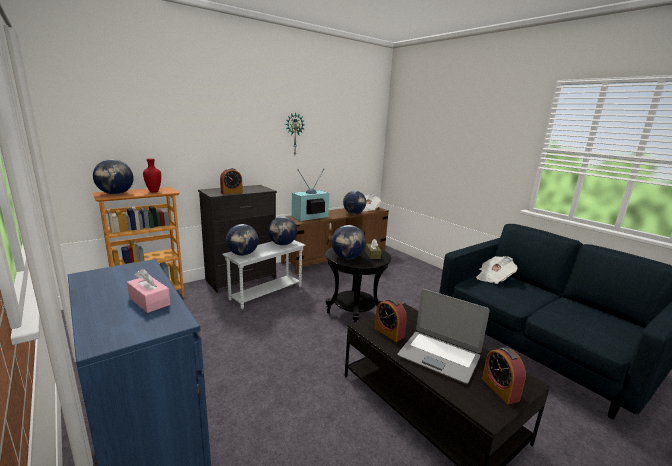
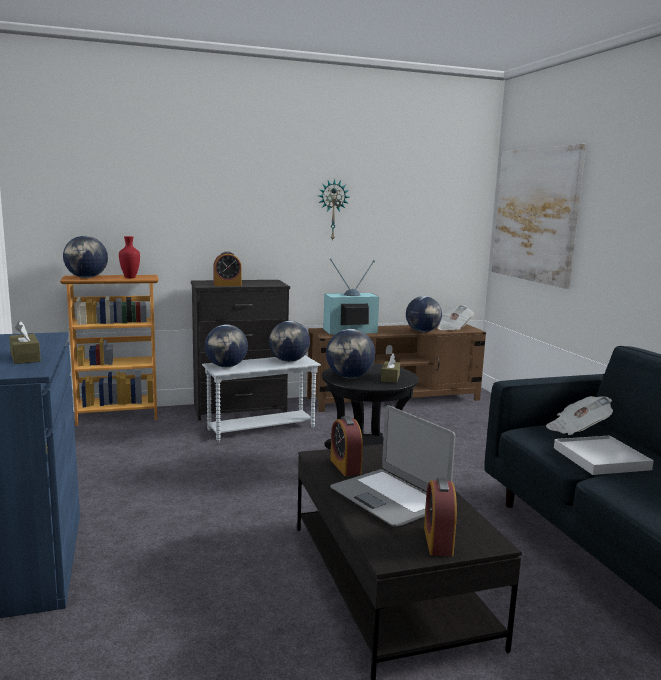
camera: 20 degrees right, 5 degrees down
pink tissue box [127,268,170,313] -> brown tissue box [9,321,41,364]
none -> picture [492,143,586,289]
none -> white tray [554,435,654,475]

